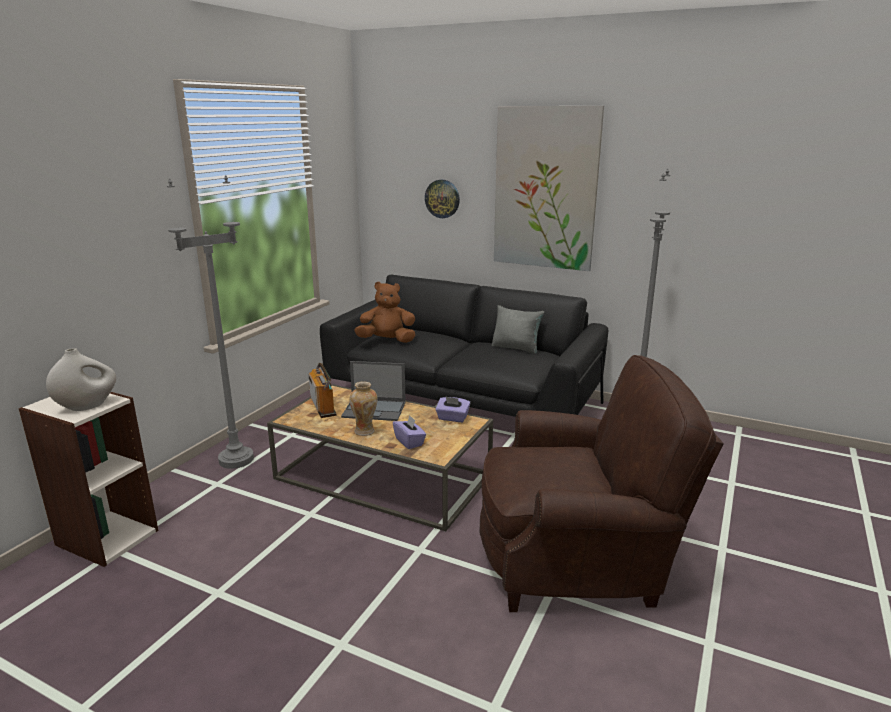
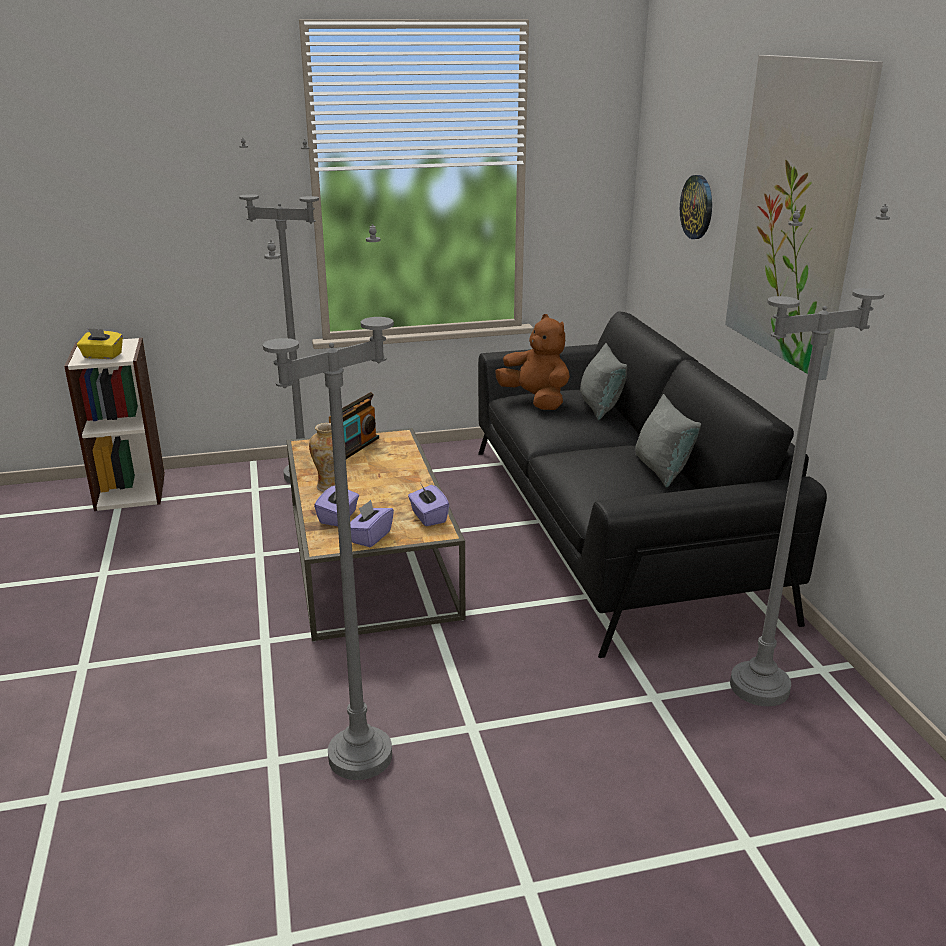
camera: 50 degrees right, 5 degrees up
white vase [46,348,116,411] -> yellow tissue box [77,328,123,359]
laptop [341,361,406,421] -> none
brown armchair [480,355,724,612] -> grey floor lamp [263,224,394,780]
none -> purple tissue box [350,500,394,547]
none -> grey pillow [580,343,627,420]

